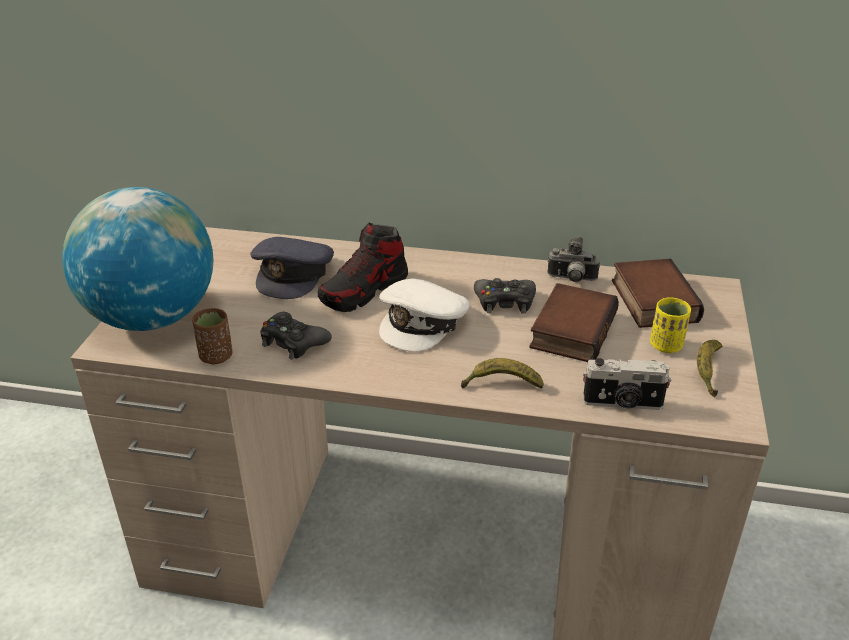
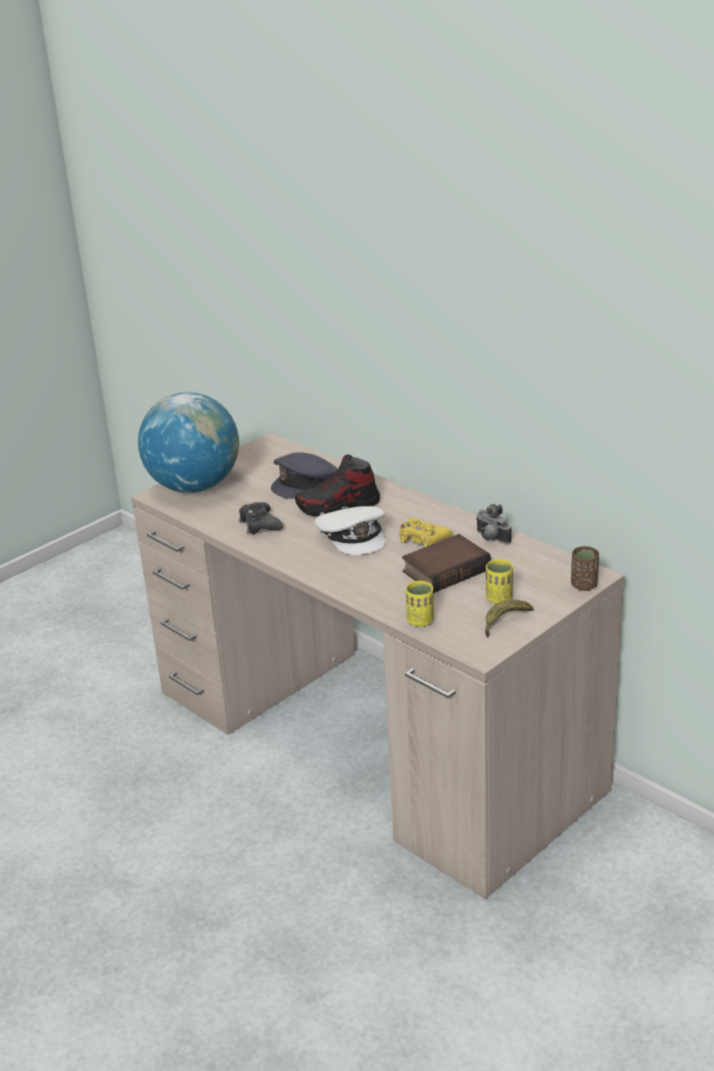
camera: 35 degrees right, 5 degrees down
brown cup [192,308,232,364] -> brown cup moved to [571,546,599,591]
white cap [379,279,470,352] -> white cap turned 90 degrees counterclockwise [315,506,385,555]
banana [461,358,544,389] -> none
black game controller [474,278,536,314] -> yellow game controller [400,518,453,547]
camera [583,358,671,410] -> yellow cup [406,581,434,627]
book [612,259,704,328] -> none

